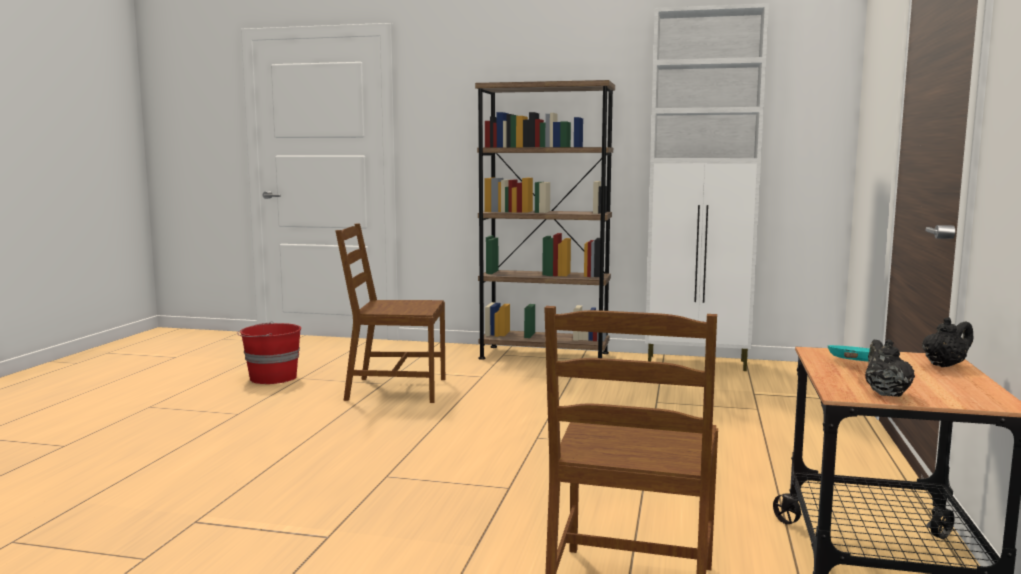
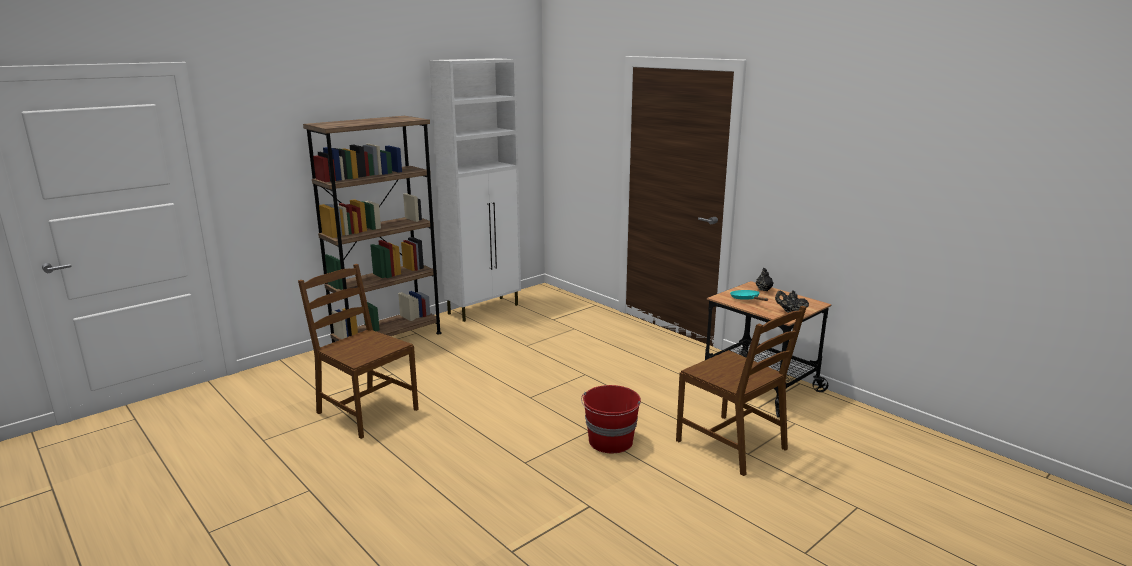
camera: 55 degrees left, 10 degrees up
red bucket [237,321,301,384] -> red bucket moved to [581,385,641,453]
brown chair [335,224,445,403] -> brown chair turned 90 degrees clockwise [298,264,419,439]

